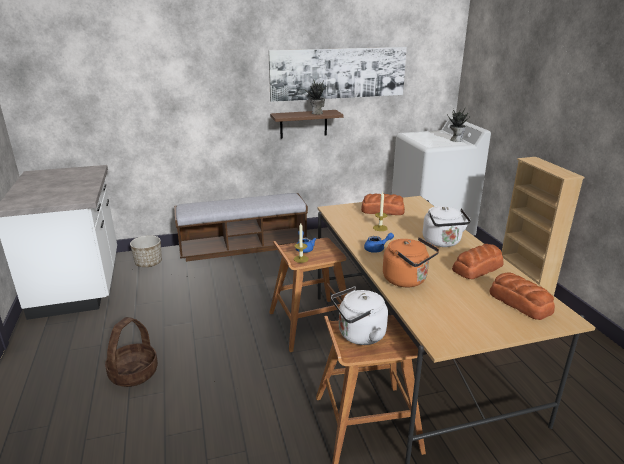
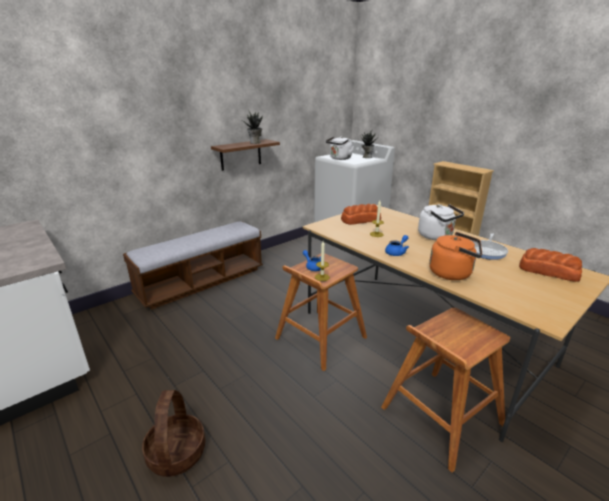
camera: 25 degrees left, 0 degrees up
planter [130,235,162,267] -> none
picture [268,47,407,102] -> none
white kettle [331,287,388,345] -> white kettle moved to [326,136,354,160]
bread [452,244,504,279] -> frying pan [472,233,508,260]

